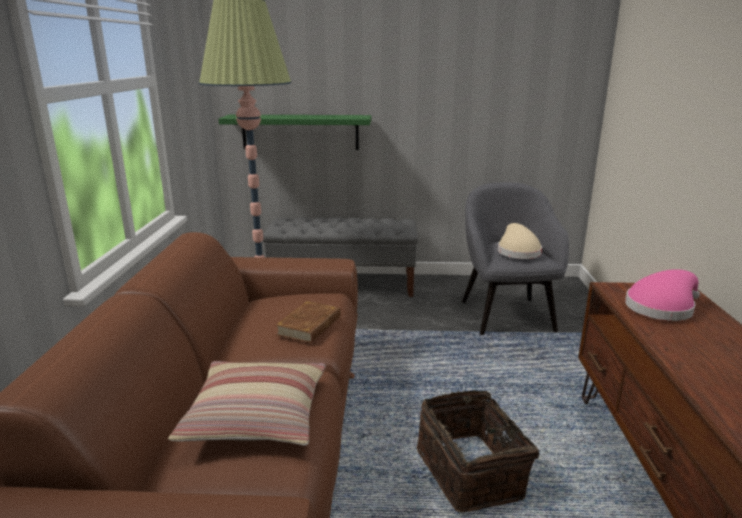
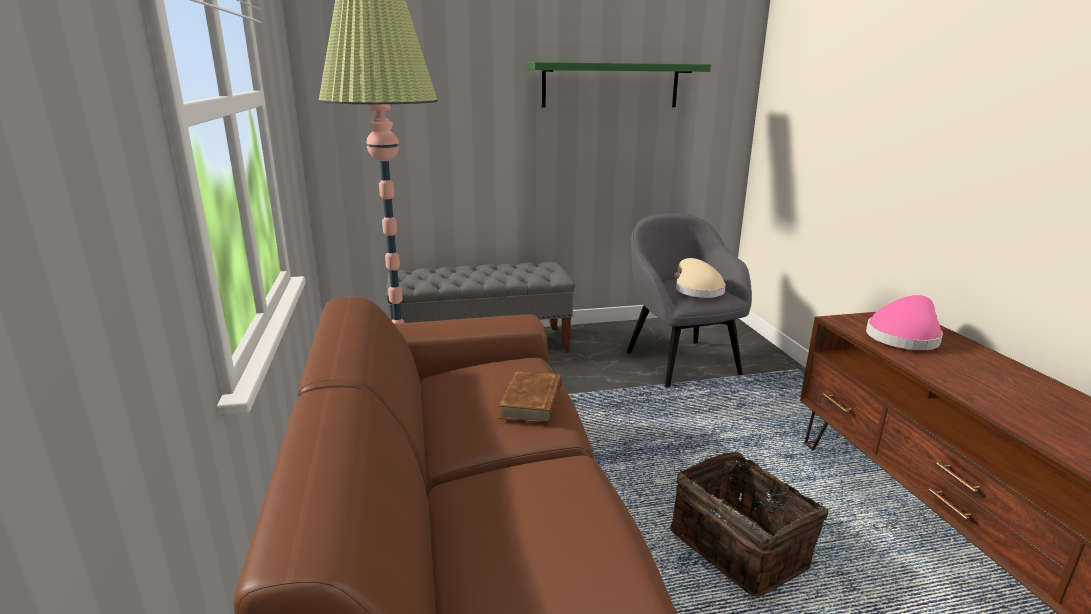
camera: 15 degrees left, 0 degrees up
pillow [168,361,326,446] -> none
green shelf [219,115,371,150] -> green shelf moved to [527,62,711,108]

